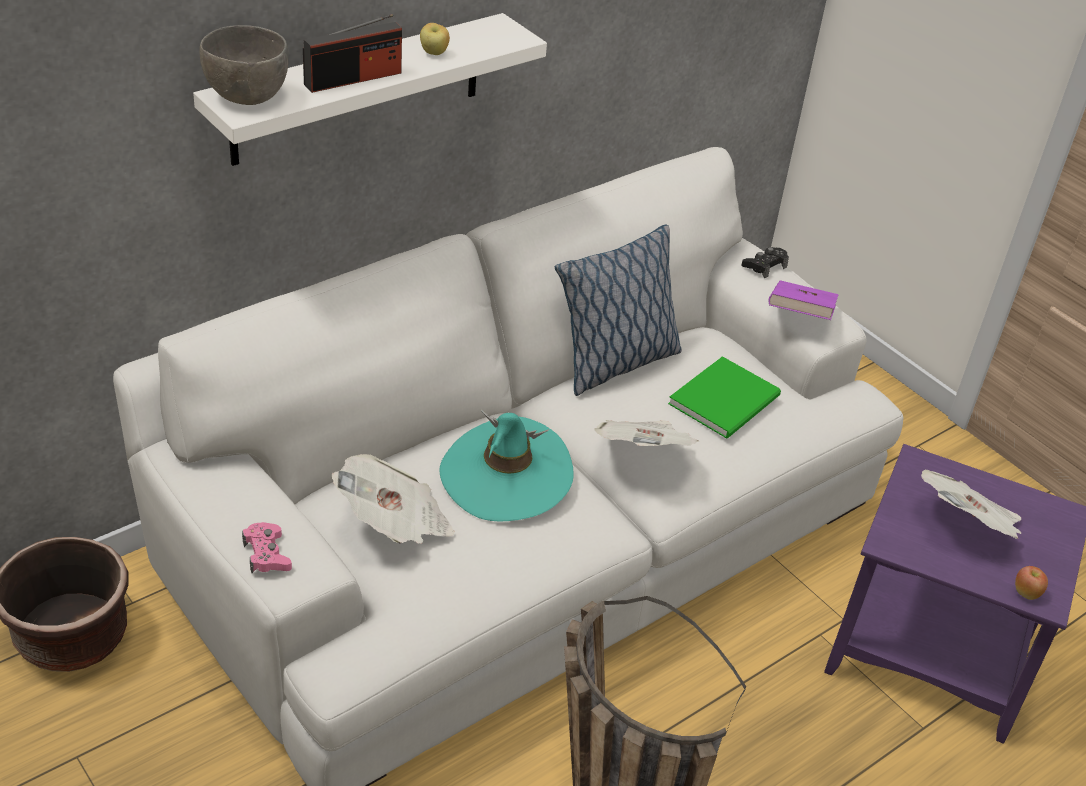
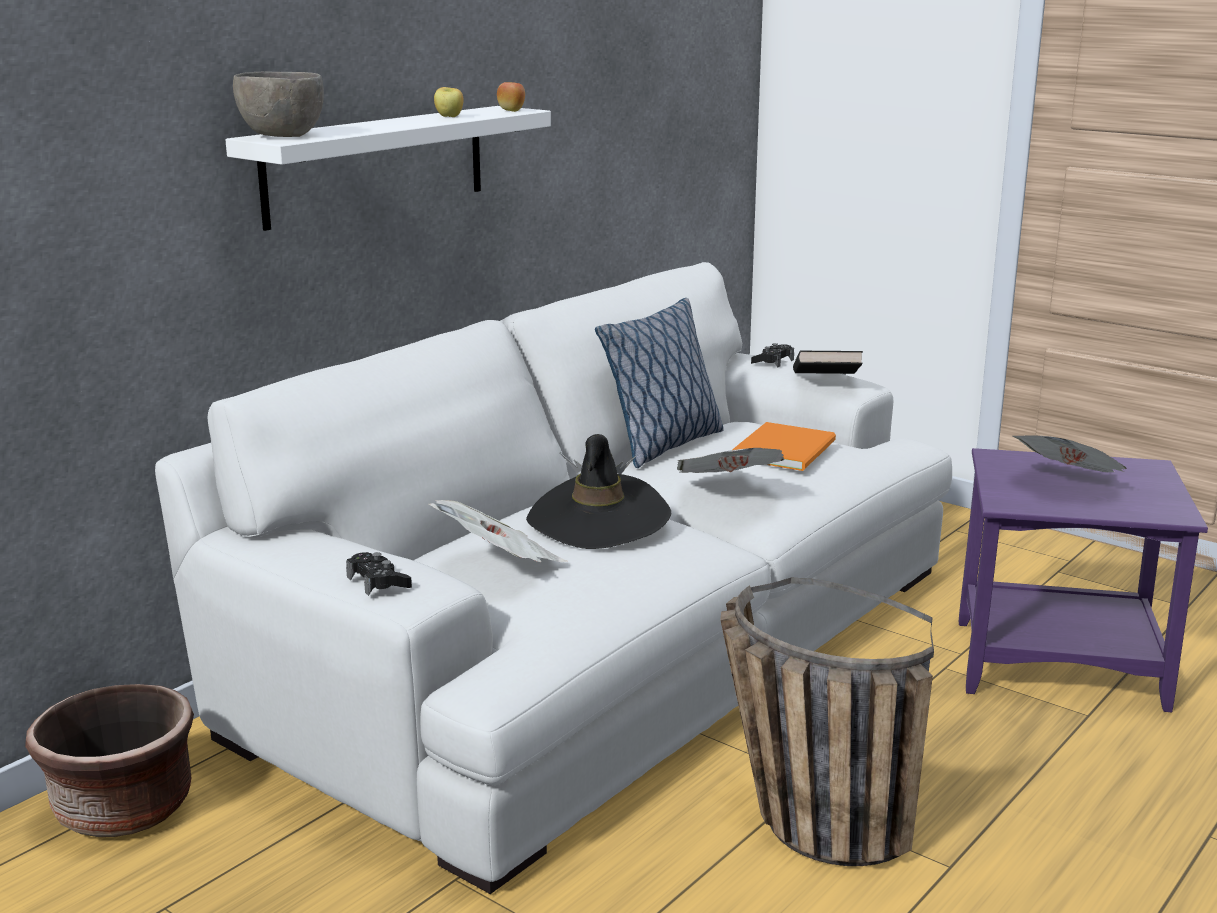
camera: 10 degrees left, 20 degrees down
pink game controller [242,522,292,573] -> black game controller [346,552,412,596]
radio [303,14,402,93] -> none
turquoise hat [439,409,574,521] -> black hat [526,434,671,549]
green book [668,356,781,438] -> orange book [732,422,836,471]
purple book [769,280,839,320] -> black book [793,351,863,374]
apple [1015,566,1048,600] -> apple moved to [497,82,525,112]

